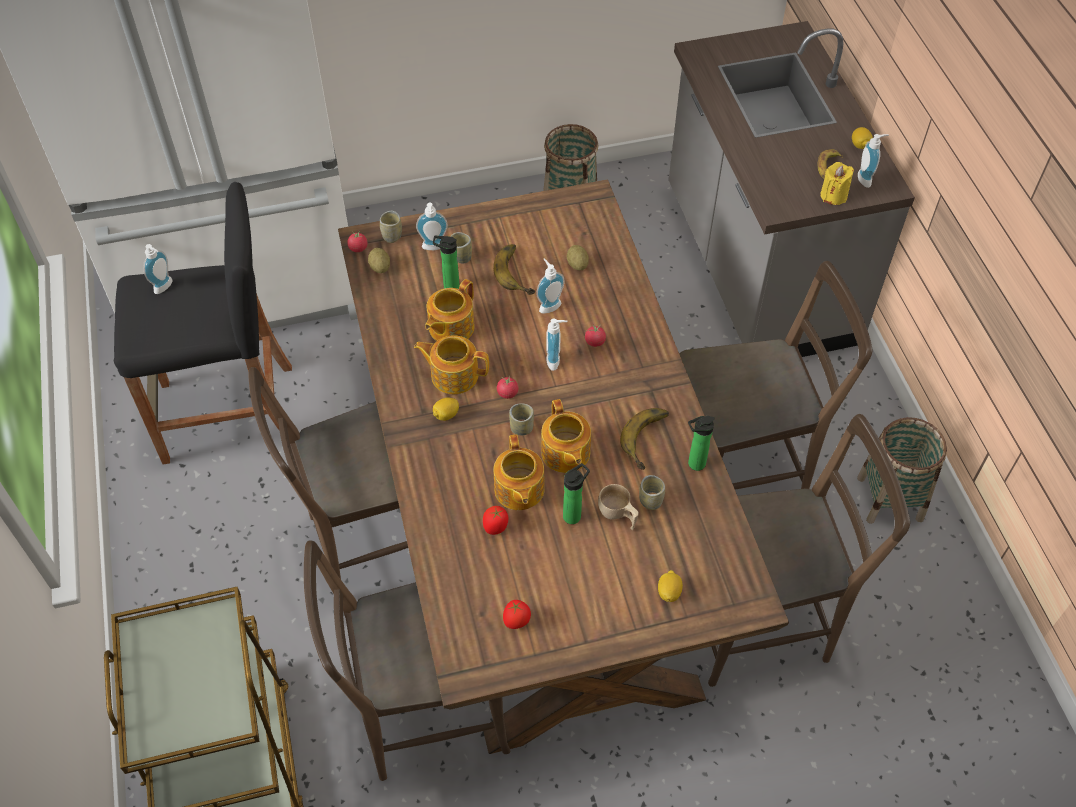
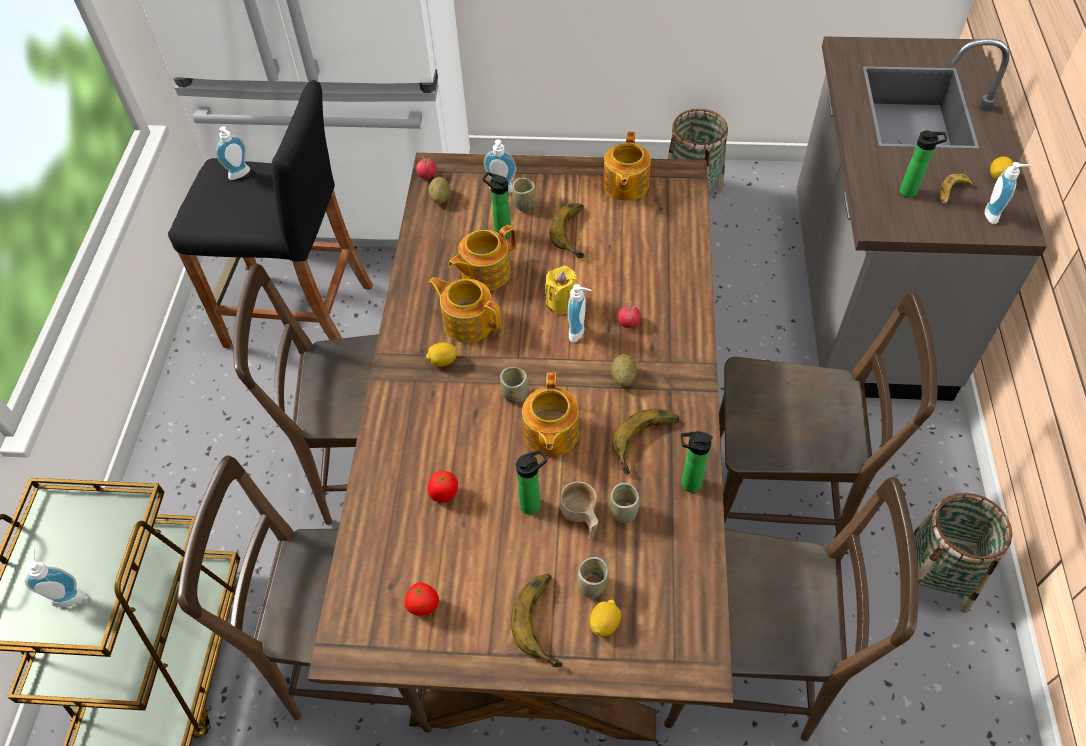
camera: 20 degrees right, 0 degrees up
cup [380,211,402,243] -> cup moved to [577,557,609,598]
teapot [493,434,545,510] -> teapot moved to [603,132,651,201]
tomato [497,376,518,399] -> none
soap dispenser [536,258,565,314] -> soap dispenser moved to [24,549,86,607]
potato [567,245,589,270] -> potato moved to [611,354,637,387]
yellow candle [820,162,854,205] -> yellow candle moved to [545,266,577,314]
none -> banana [511,574,563,667]
none -> bottle [900,130,947,198]

